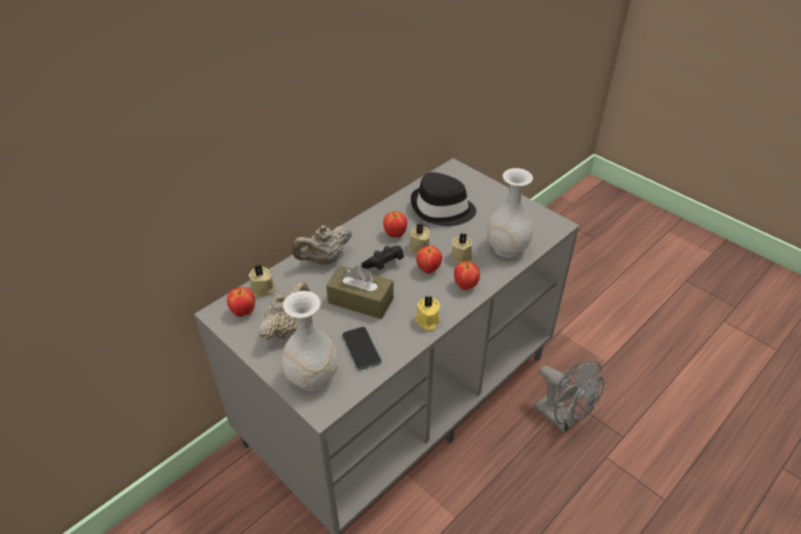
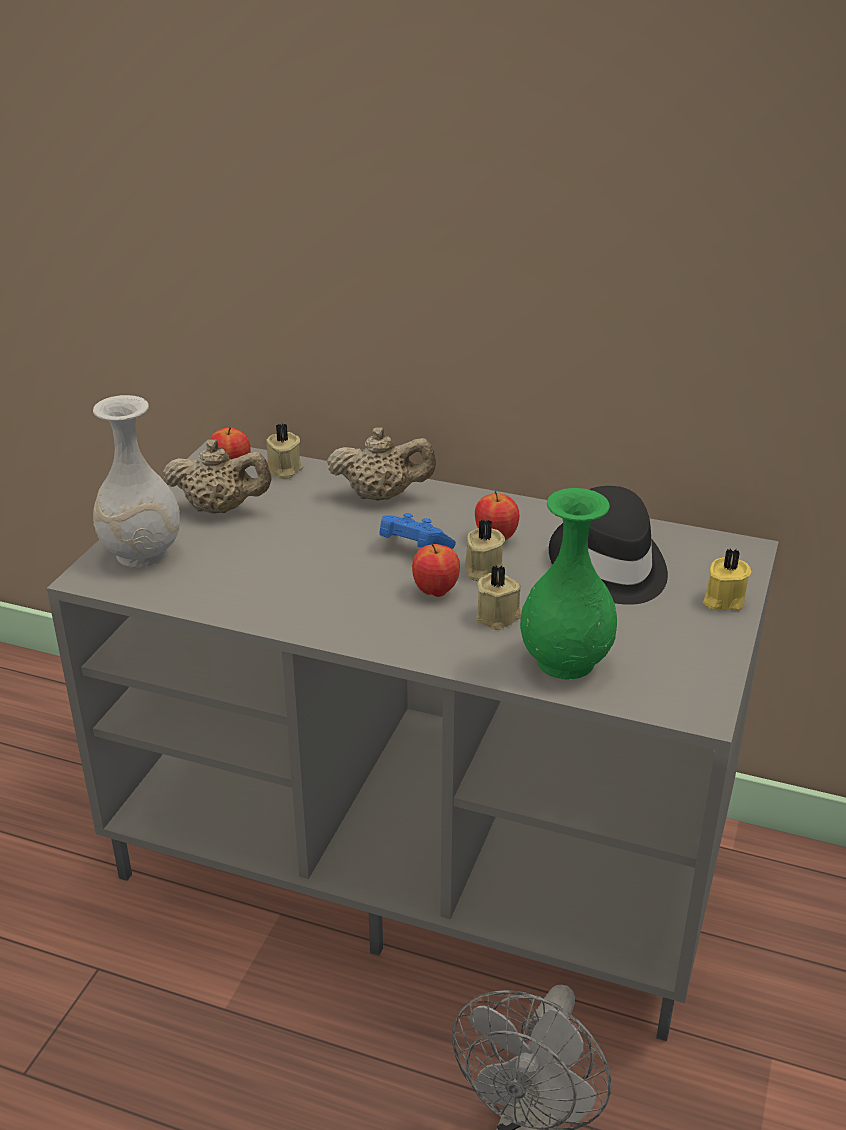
camera: 65 degrees right, 10 degrees down
beige teapot [292,225,352,264] -> beige teapot turned 150 degrees clockwise [327,427,436,501]
brown tissue box [326,266,394,319] -> none
phone [342,327,382,370] -> none
black game controller [361,246,404,270] -> blue game controller [379,513,456,549]
yellow candle [415,296,440,331] -> yellow candle moved to [703,549,751,611]
apple [454,261,480,290] -> none
white vase [487,168,533,258] -> green vase [520,488,617,679]

